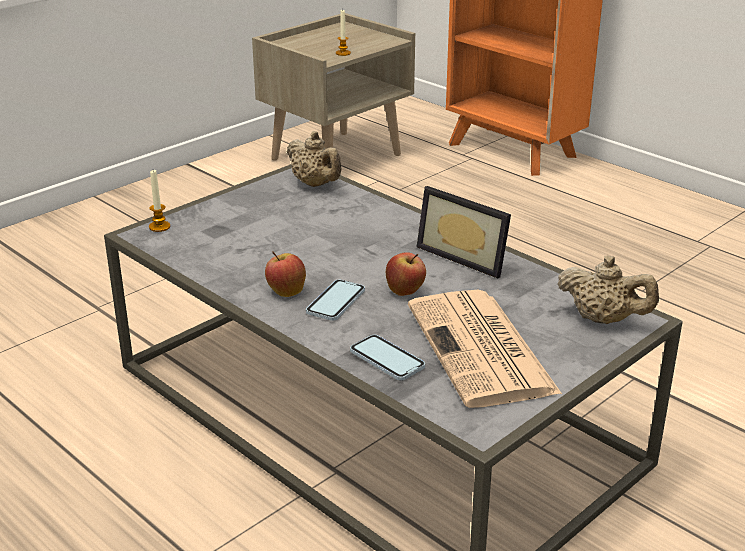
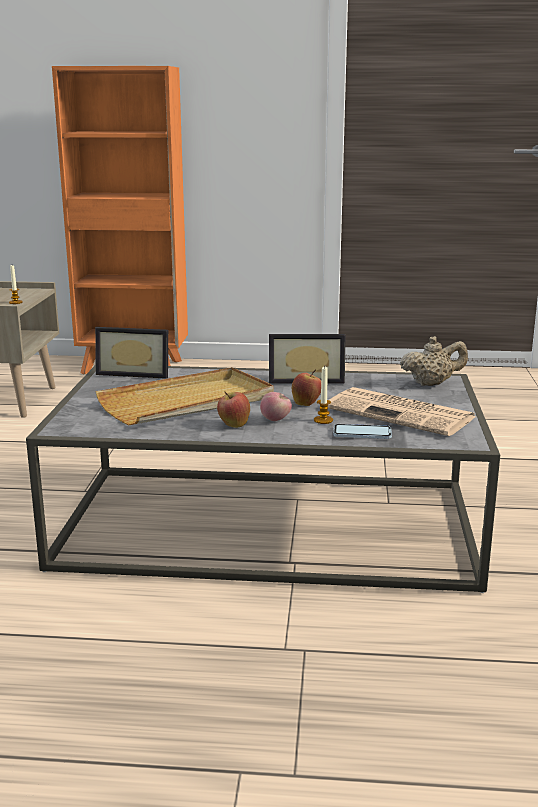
camera: 40 degrees left, 10 degrees down
candle [149,170,170,232] -> candle moved to [314,367,333,424]
beige teapot [287,131,341,187] -> picture frame [95,327,168,379]
phone [306,279,365,321] -> apple [260,392,292,421]
none -> beige tray [95,367,274,426]

